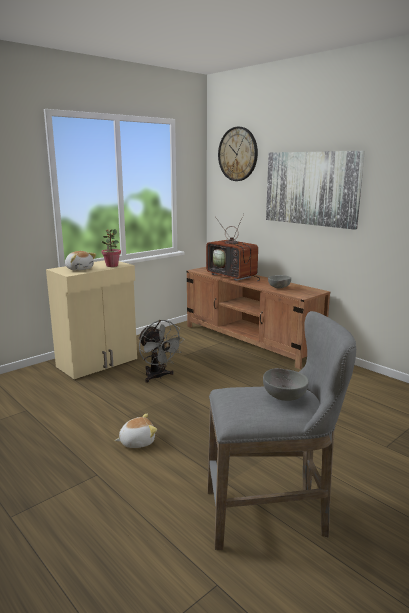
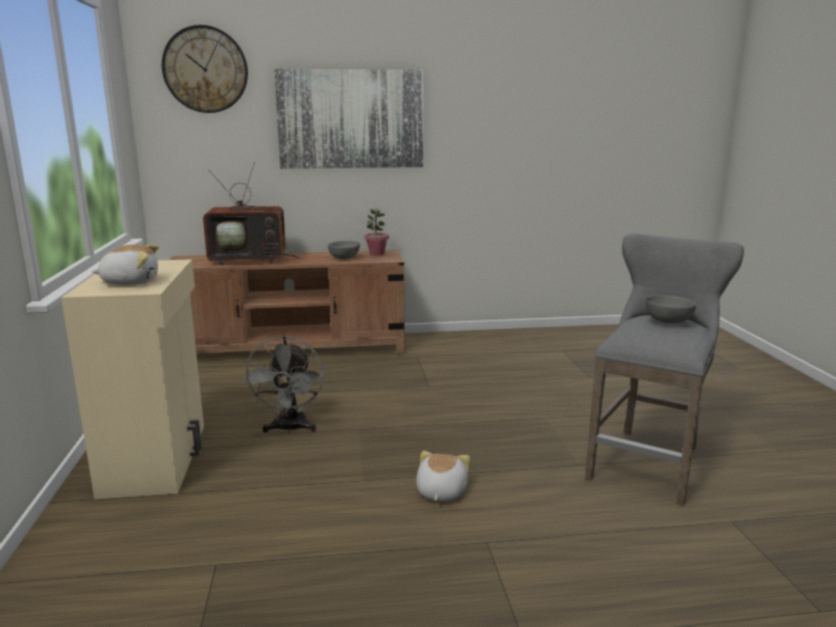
camera: 55 degrees left, 0 degrees up
potted plant [102,229,121,267] -> potted plant moved to [365,208,389,256]
grey fan [138,320,185,383] -> grey fan turned 90 degrees clockwise [243,336,324,434]

